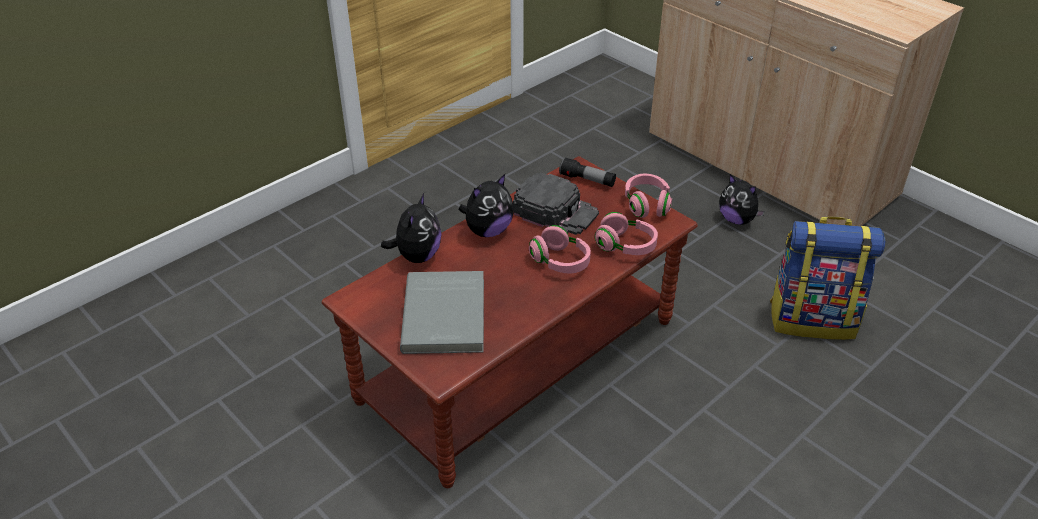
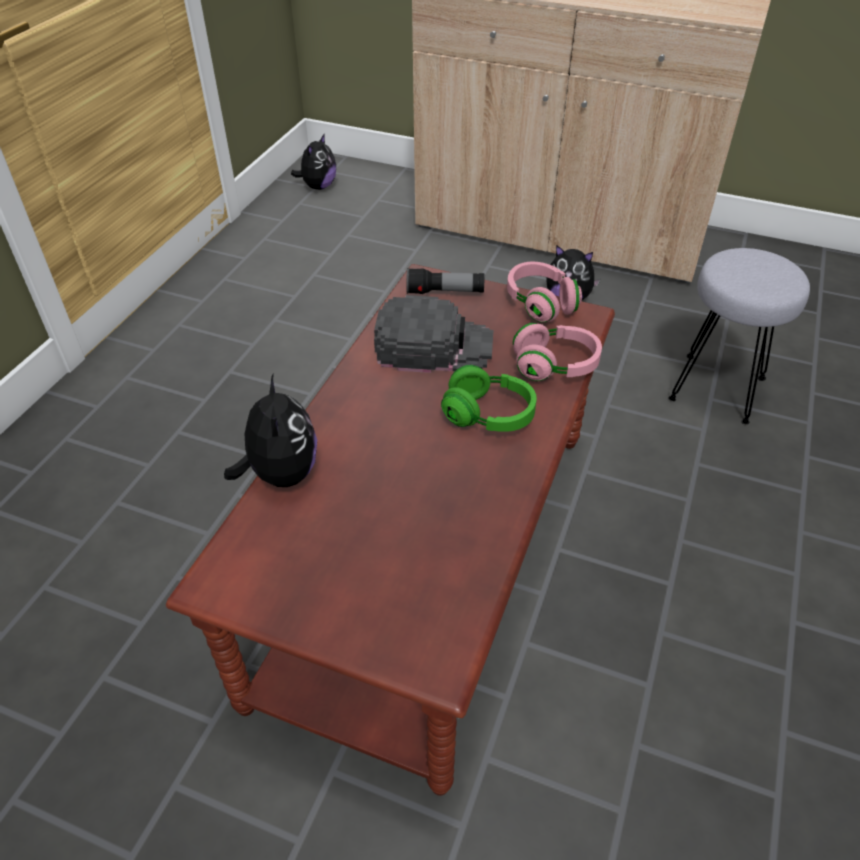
camera: 25 degrees left, 5 degrees up
grey book [400,271,484,354] -> none
plush toy [459,174,513,237] -> plush toy moved to [291,133,336,190]
pink headphones [529,225,591,273] -> green headphones [441,365,537,432]
backpack [770,217,885,340] -> grey stool [669,248,810,424]

